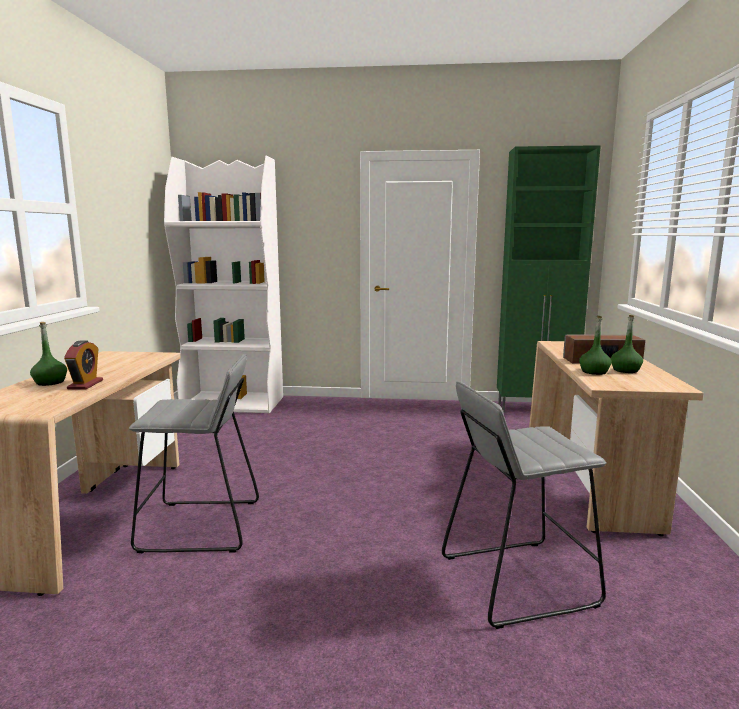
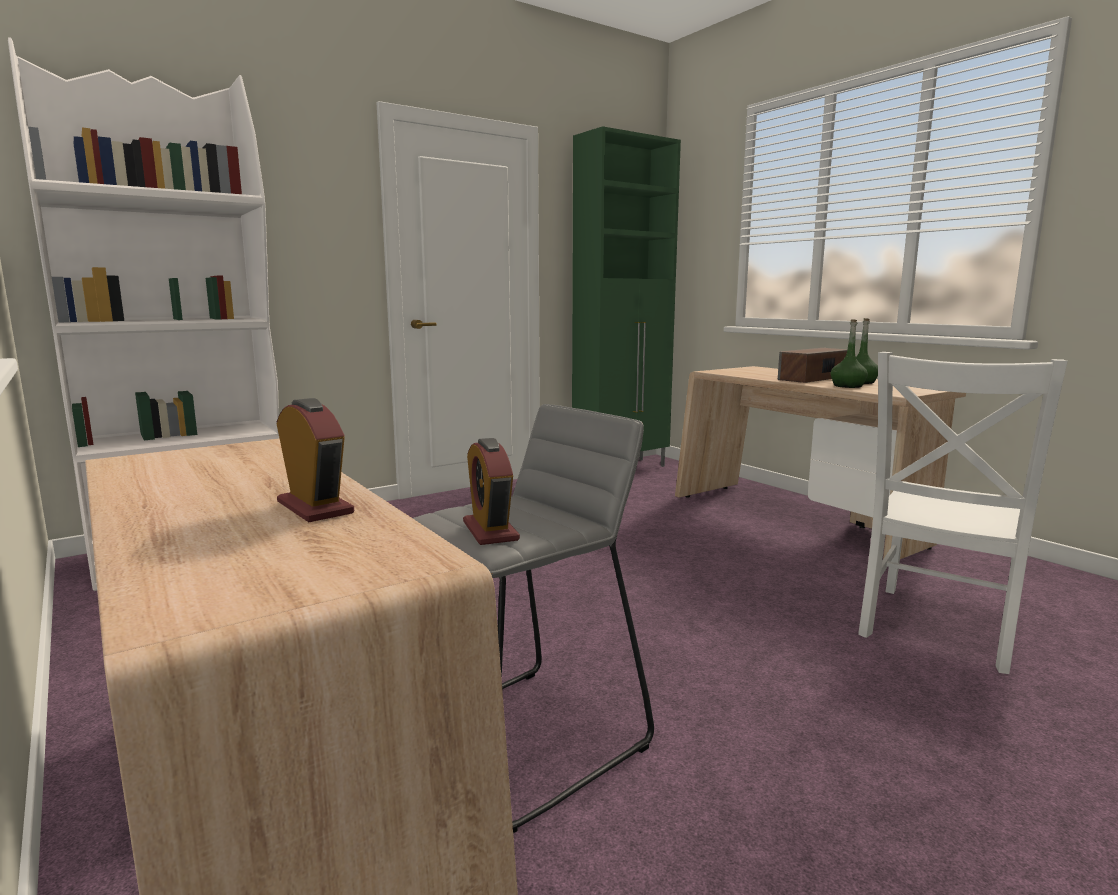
camera: 40 degrees left, 0 degrees up
green bottle [30,322,67,386] -> none
grey stool [442,381,607,629] -> white chair [858,352,1068,674]
none -> alarm clock [463,438,520,545]

